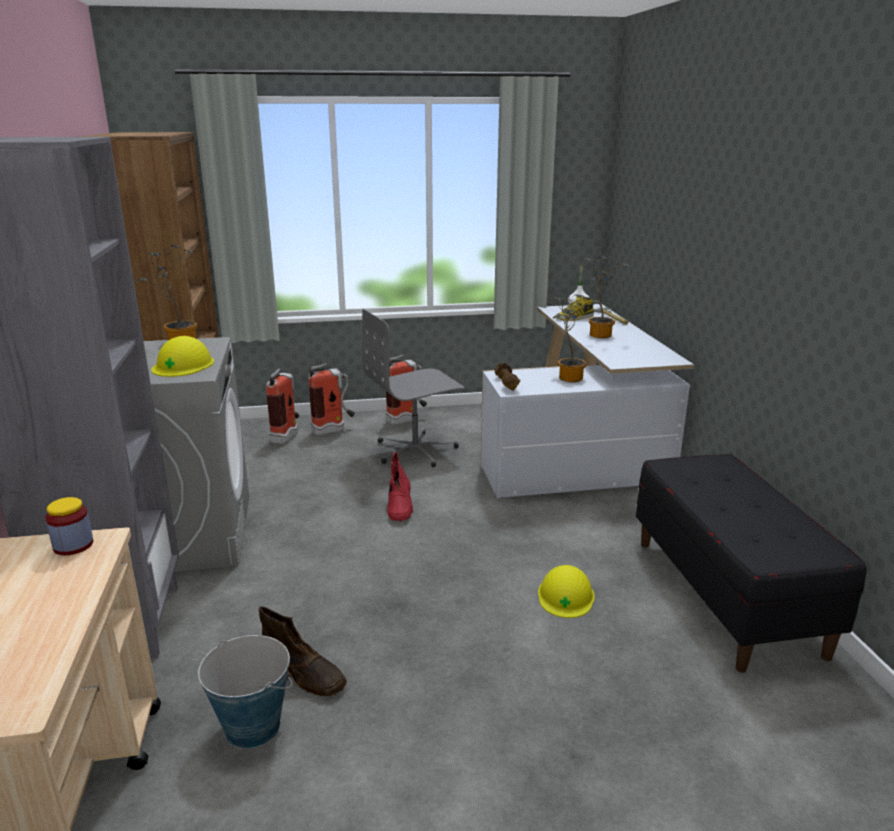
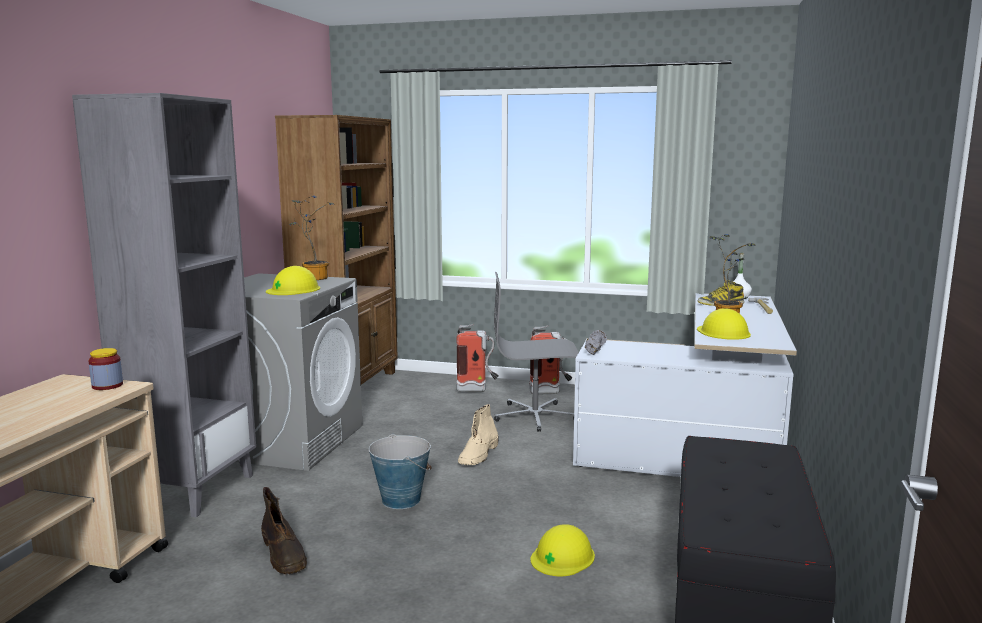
camera: 25 degrees right, 10 degrees down
bucket [198,635,292,749] -> bucket moved to [369,434,432,509]
fire extinguisher [266,369,299,445] -> none
red boot [387,452,413,521] -> beige boot [458,404,499,466]
brown dumbbell [494,363,520,391] -> grey dumbbell [585,330,607,355]
potted plant [553,294,601,382] -> none
none -> yellow hard hat [697,308,751,340]

